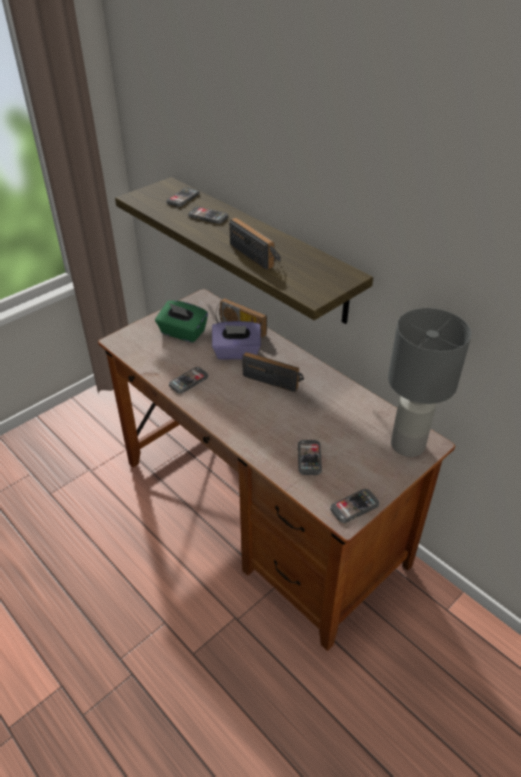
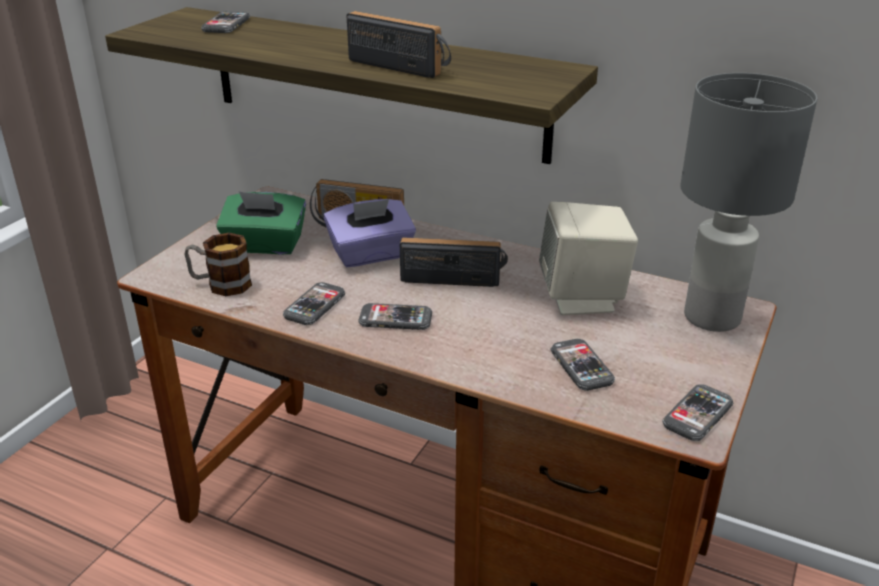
camera: 20 degrees left, 10 degrees down
phone [188,207,229,224] -> phone moved to [358,303,432,330]
none -> mug [184,233,252,296]
none -> beige speaker [539,202,638,315]

